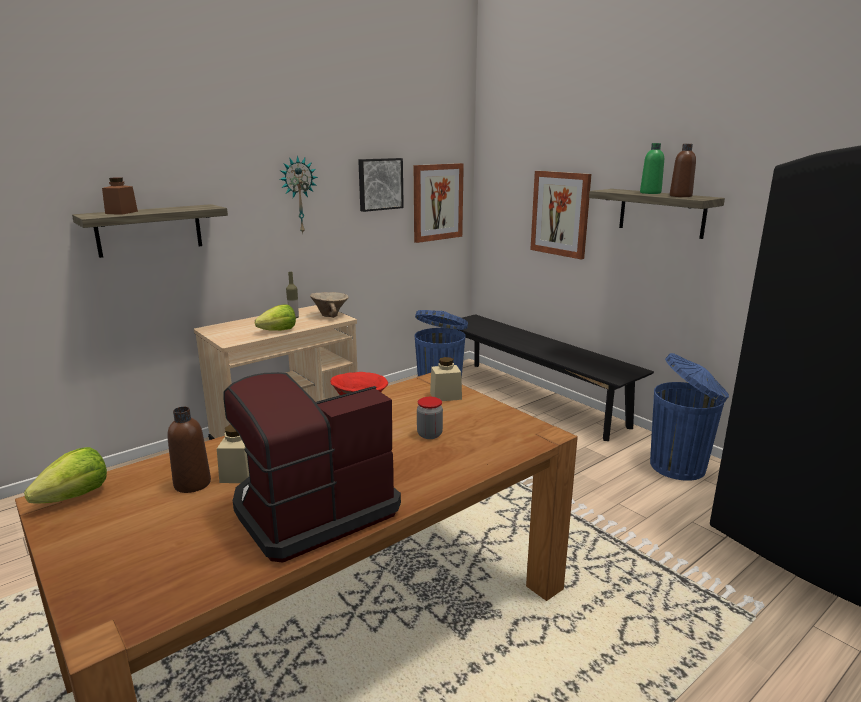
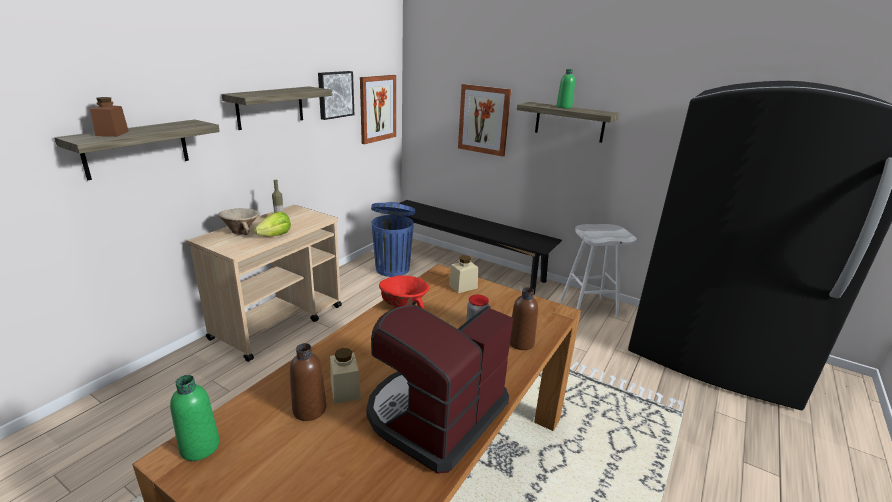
camera: 20 degrees left, 5 degrees up
lettuce [24,447,107,503] -> green bottle [170,375,220,461]
wall clock [280,155,318,233] -> shelf [221,86,332,130]
beige bowl [310,292,349,318] -> beige bowl moved to [218,208,259,235]
blue trash can [650,353,729,481] -> white stool [560,224,637,318]
brown bottle [670,144,696,197] -> brown bottle moved to [510,287,538,350]

